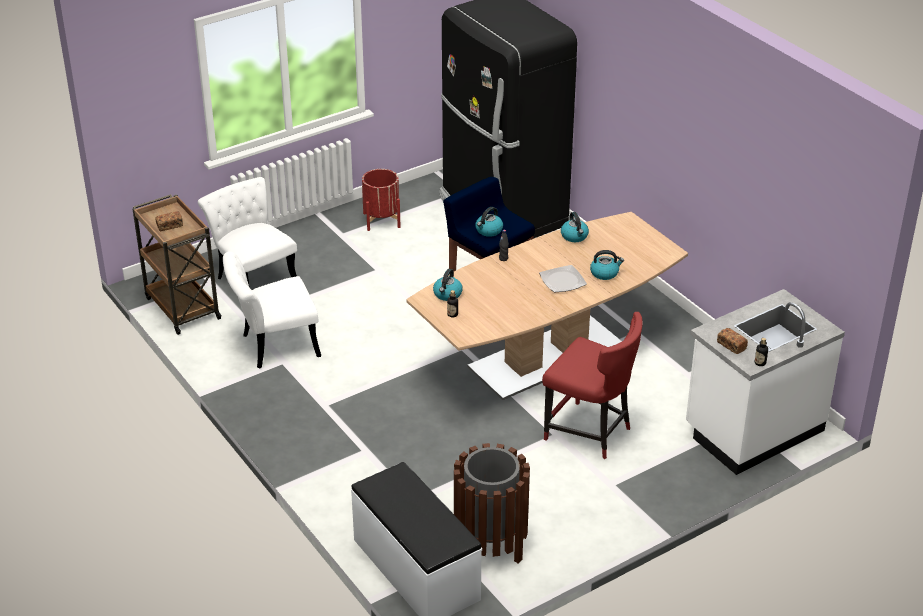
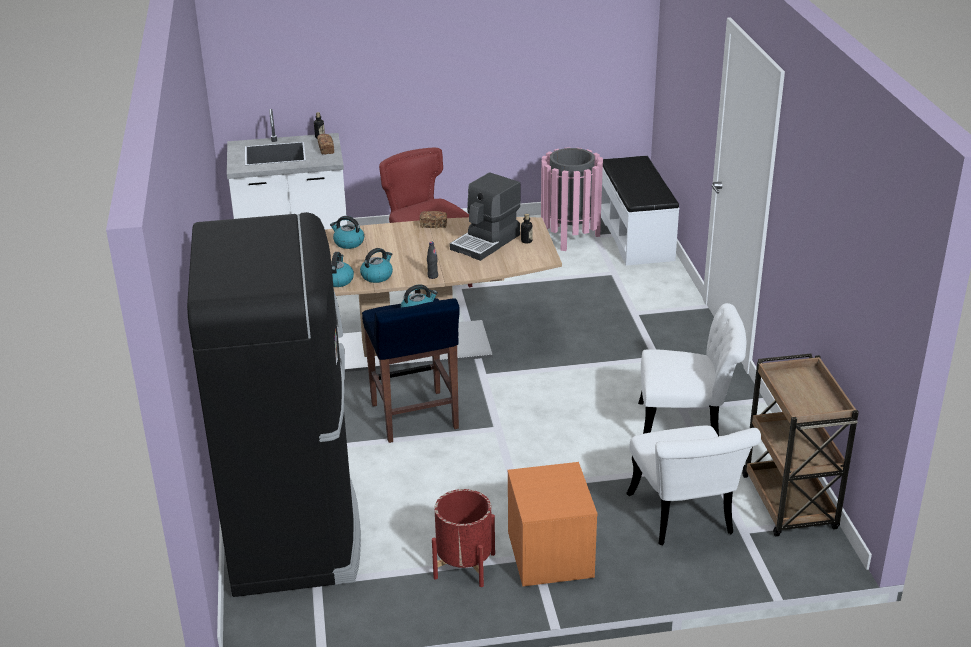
camera: 155 degrees left, 5 degrees down
bread [156,211,183,232] -> bread moved to [420,211,447,228]
kettle [433,269,463,301] -> kettle moved to [360,248,393,283]
brown trash can [454,443,530,564] -> pink trash can [541,147,603,251]
plate [539,265,587,292] -> none
none -> coffee machine [450,172,521,261]
none -> orange nightstand [507,462,598,586]

